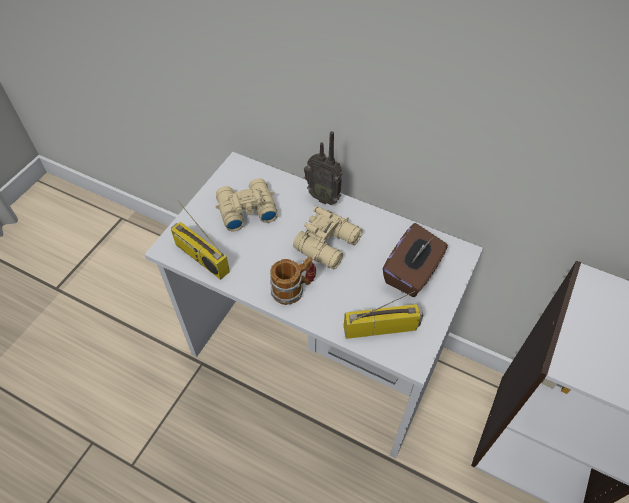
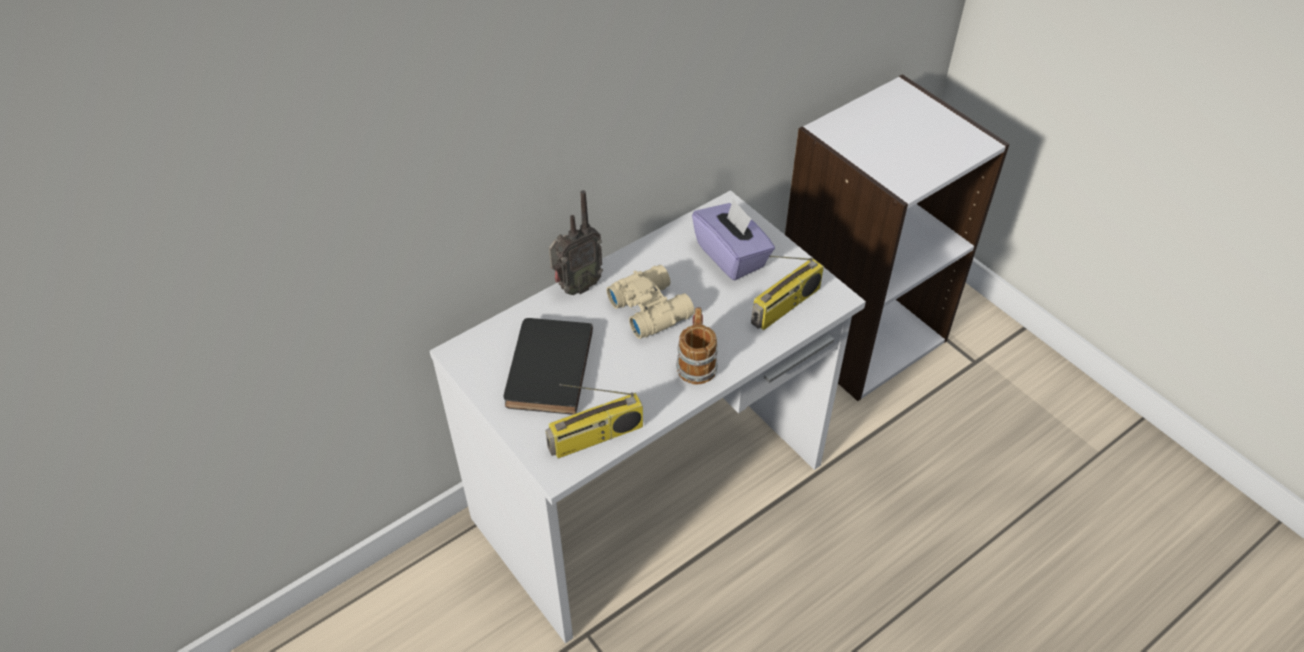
camera: 65 degrees left, 5 degrees down
beige binoculars [215,178,278,231] -> black book [504,318,593,415]
radio [344,291,423,339] -> radio turned 150 degrees counterclockwise [751,256,824,330]
brown tissue box [383,223,448,297] -> purple tissue box [692,198,775,281]

